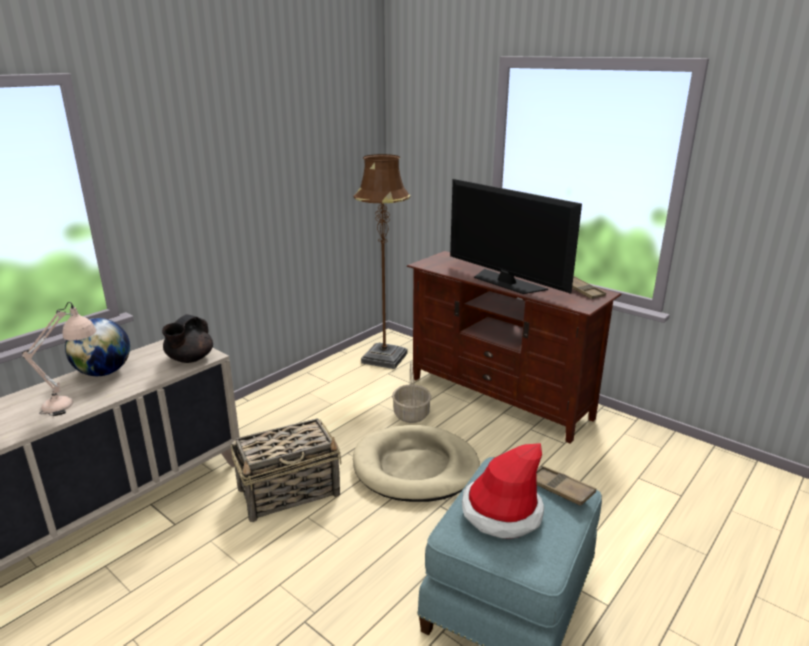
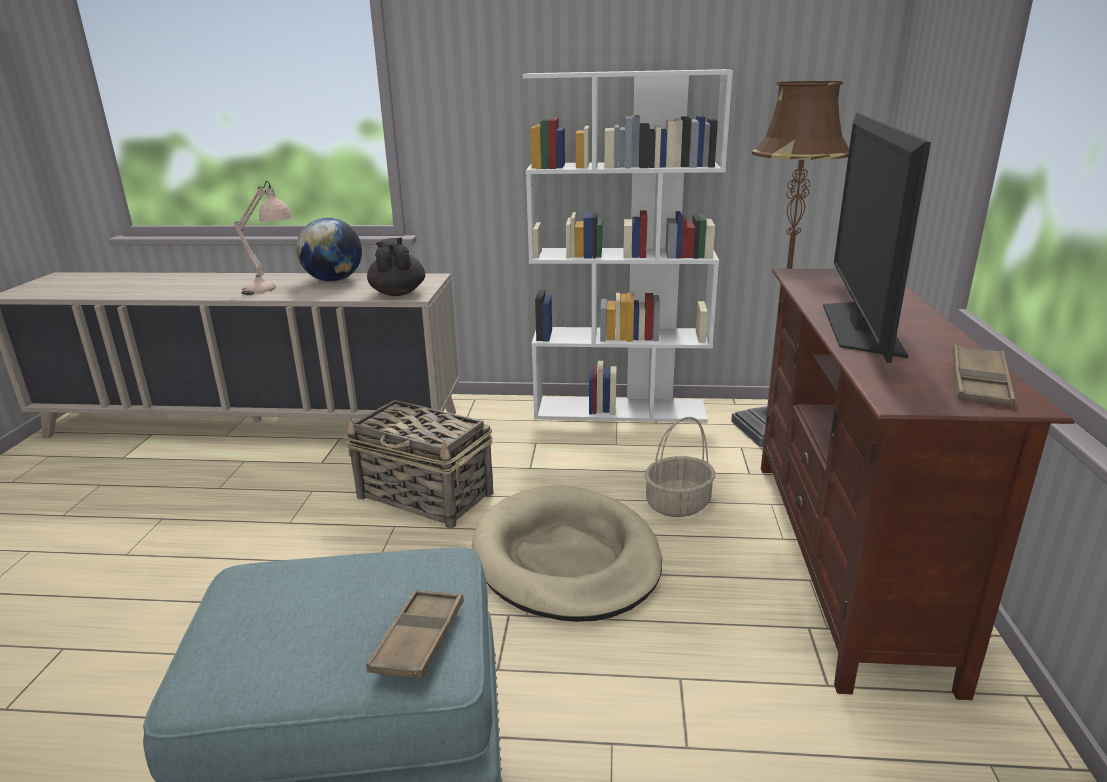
camera: 55 degrees right, 0 degrees up
black teapot [162,314,213,363] -> black teapot turned 90 degrees clockwise [367,237,425,296]
hat [462,443,544,539] -> none
none -> white bookcase [523,69,733,422]

